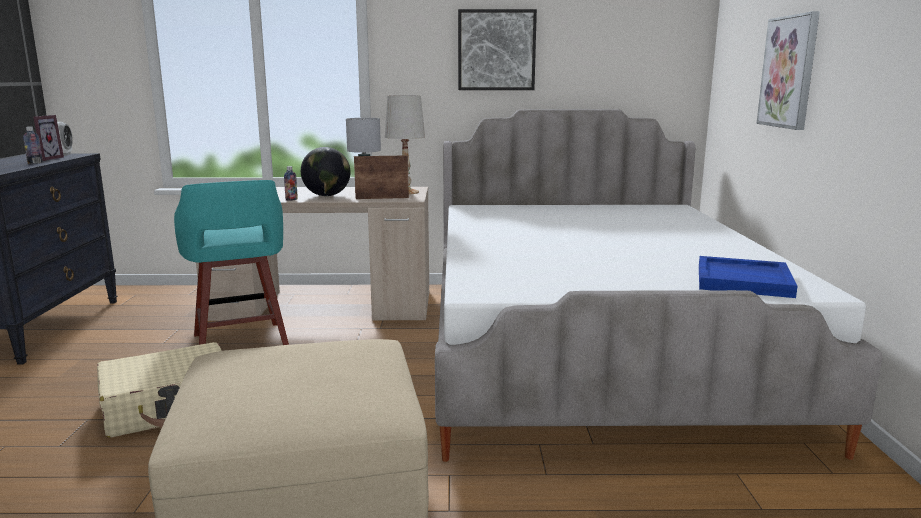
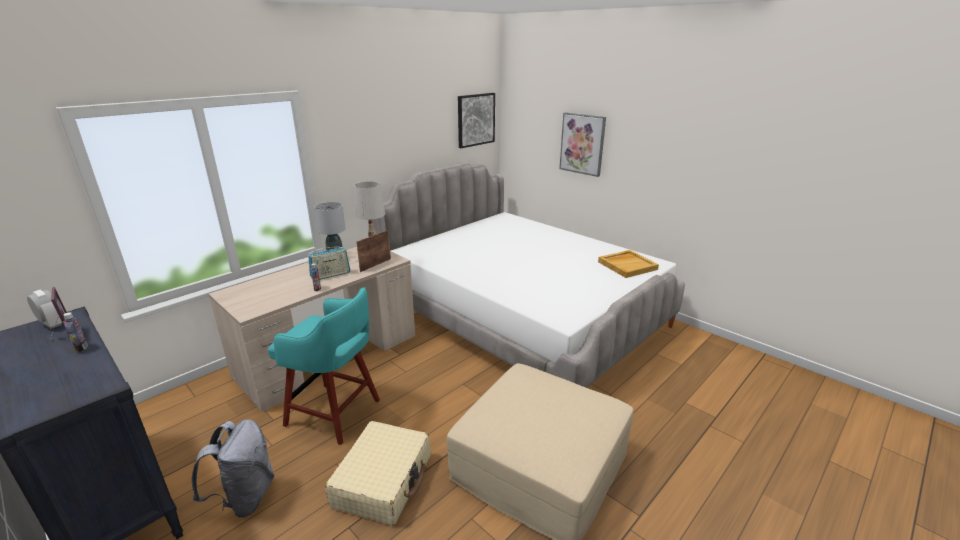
camera: 45 degrees left, 10 degrees up
globe [301,147,351,196] -> radio [308,247,350,280]
picture [458,9,537,90] -> picture moved to [458,93,495,148]
blue tray [699,256,798,298] -> beige tray [598,250,659,278]
none -> grey backpack [192,419,274,518]

